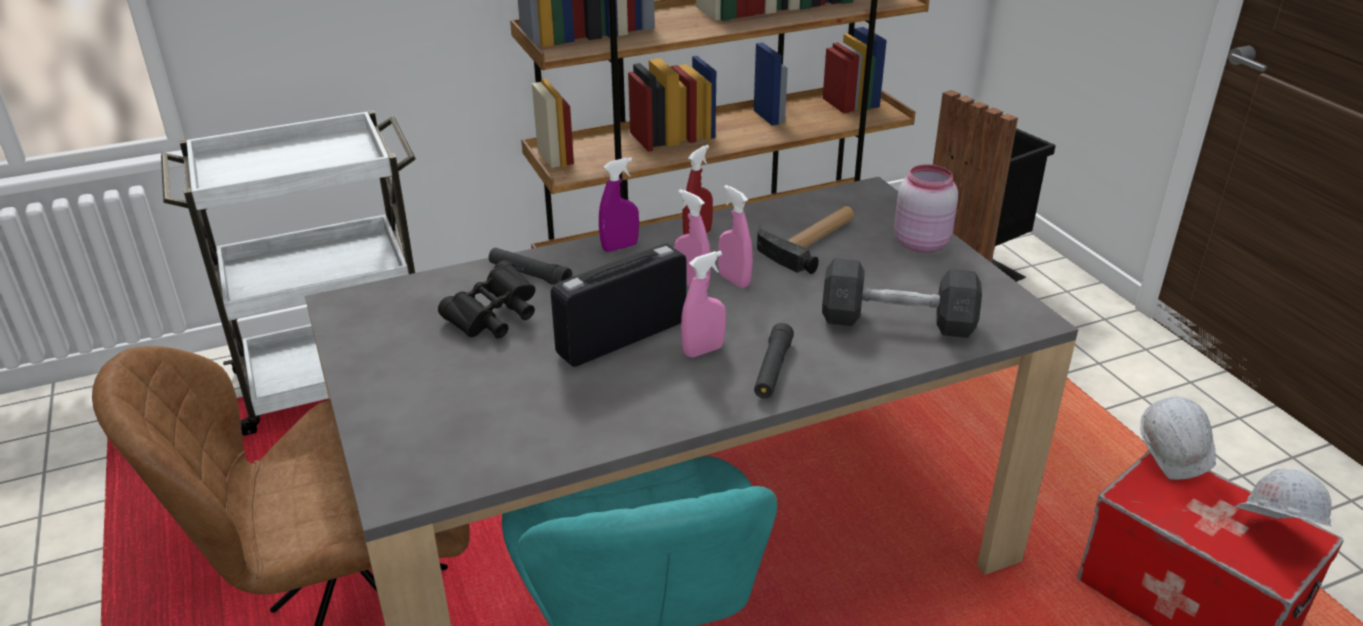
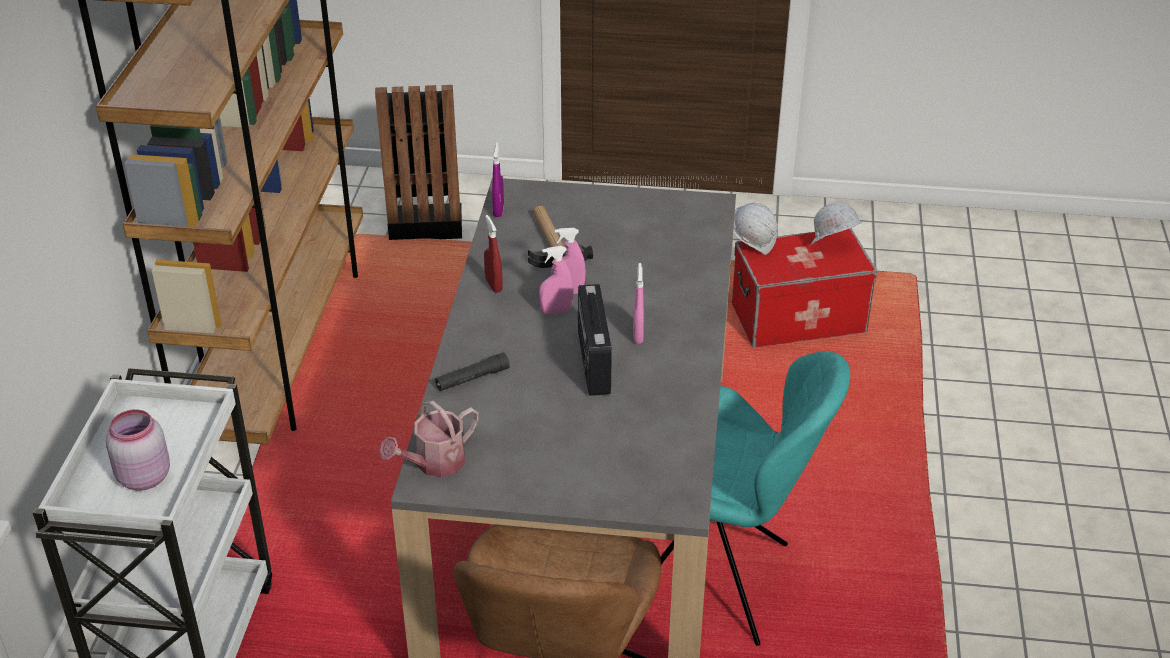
camera: 60 degrees left, 5 degrees up
black binoculars [438,260,535,339] -> none
purple spray bottle [599,157,639,252] -> purple spray bottle moved to [492,142,504,217]
black flashlight [754,323,794,399] -> none
grey dumbbell [822,258,982,338] -> none
pink jar [894,164,958,252] -> pink jar moved to [106,409,170,490]
none -> watering can [379,401,479,477]

